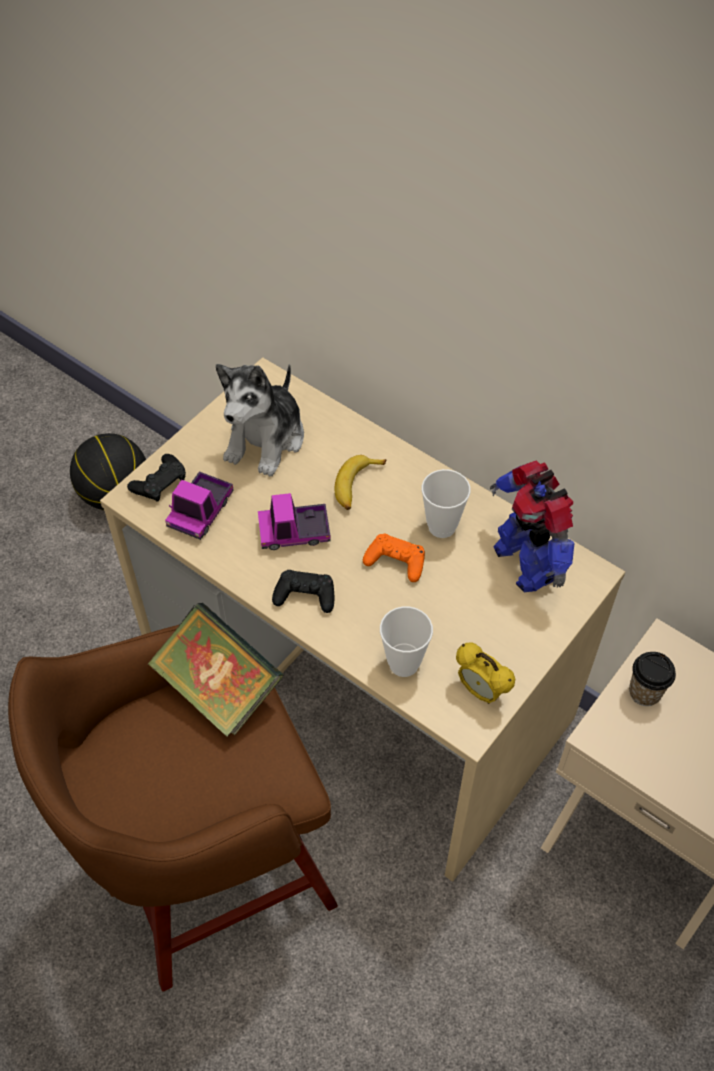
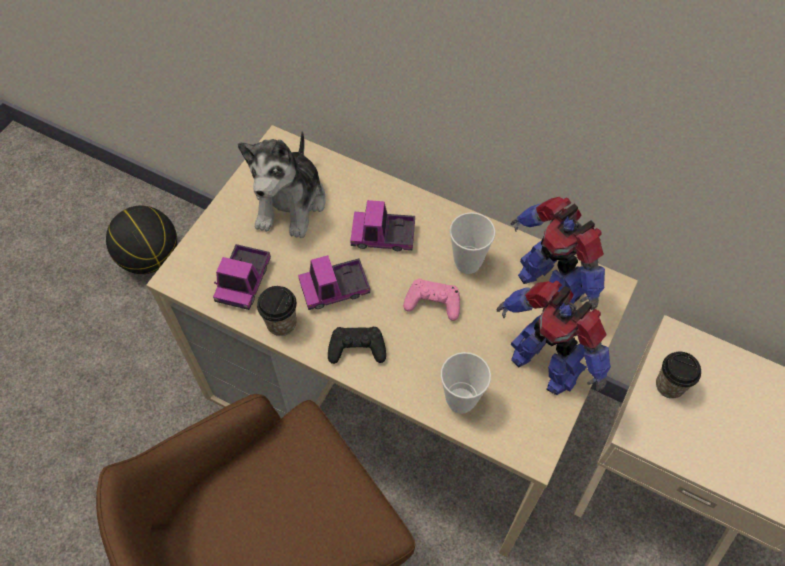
camera: 10 degrees left, 5 degrees up
black game controller [127,454,186,502] -> none
book [147,603,284,737] -> none
banana [335,455,386,510] -> toy truck [350,200,415,251]
orange game controller [363,534,425,582] -> pink game controller [403,279,460,321]
alarm clock [456,642,515,704] -> none
none -> cup [257,286,297,336]
none -> toy robot [496,281,611,395]

